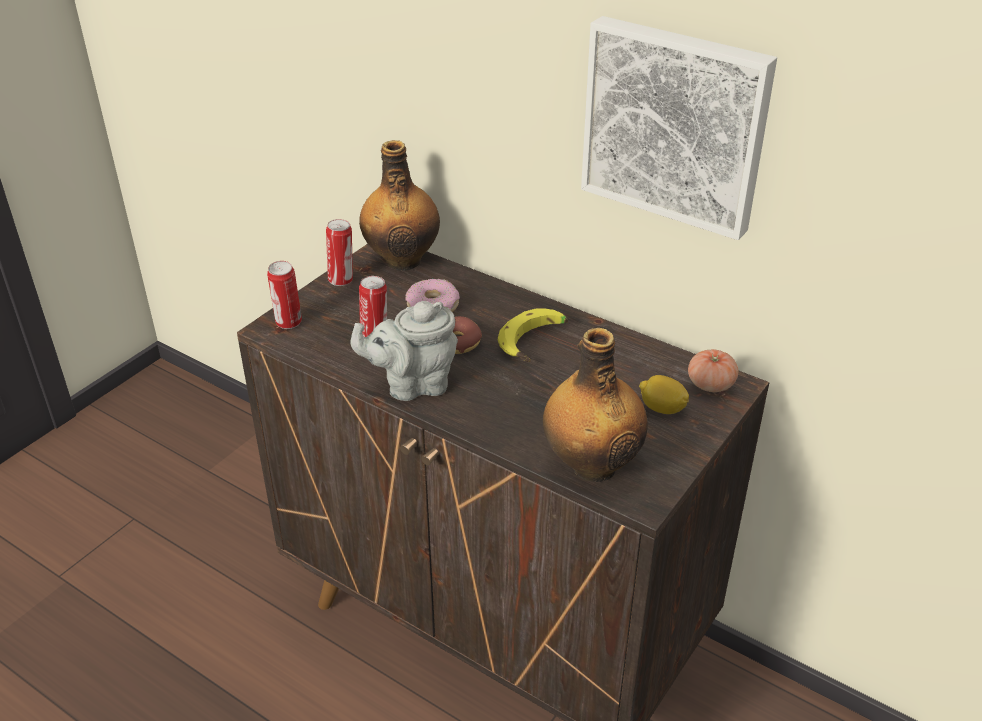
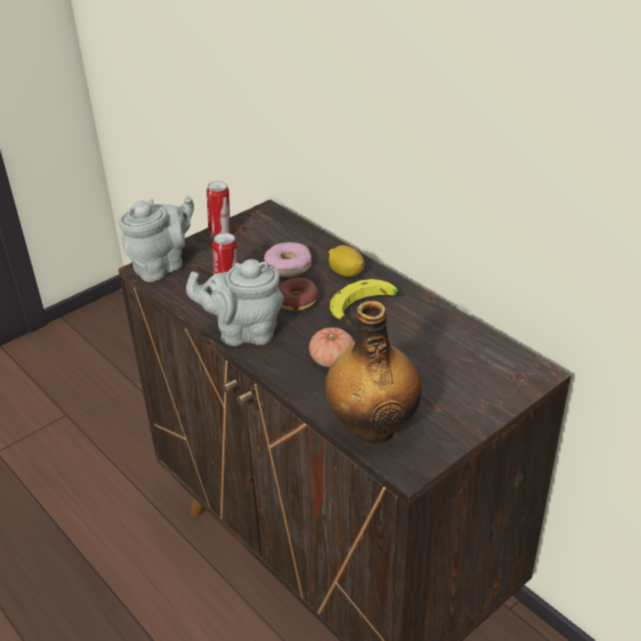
camera: 15 degrees right, 0 degrees up
can [267,261,302,329] -> grey teapot [119,196,194,282]
bottle [359,140,440,271] -> none
picture [581,16,777,240] -> none
lemon [639,375,689,414] -> lemon moved to [329,245,364,277]
tomato [688,349,738,392] -> tomato moved to [309,328,354,367]

